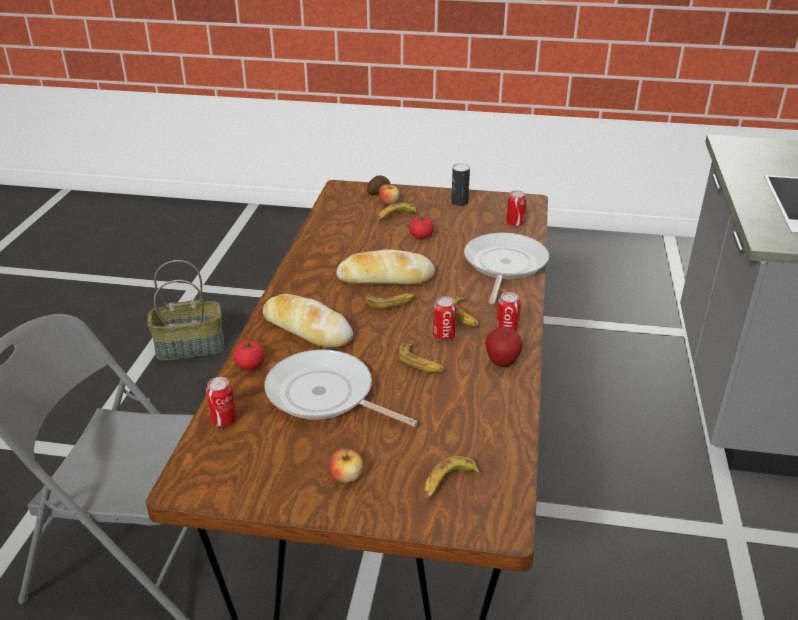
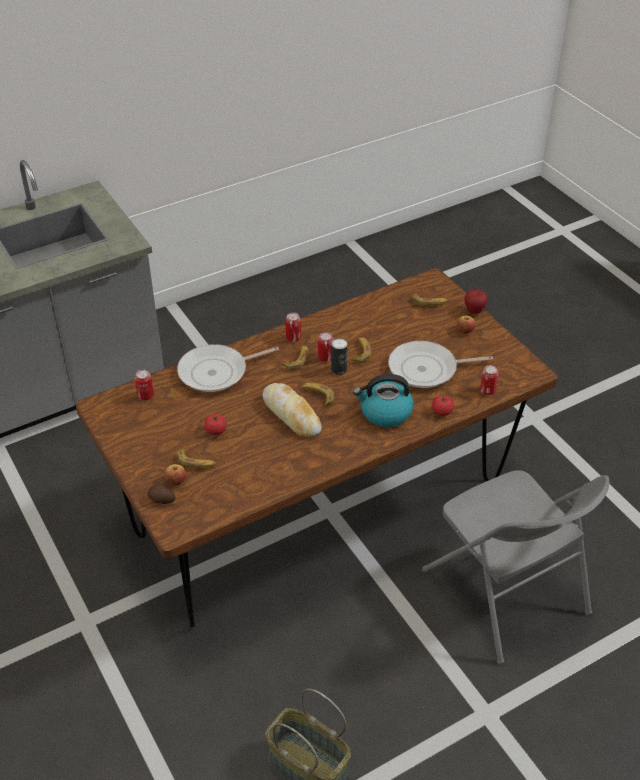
camera: 130 degrees left, 10 degrees up
bread [263,294,353,348] -> kettle [353,374,414,427]
frying pan [265,349,418,427] -> frying pan turned 90 degrees clockwise [388,341,493,388]
can [451,163,470,206] -> can moved to [331,338,347,375]
apple [485,328,523,367] -> apple moved to [464,289,488,314]

